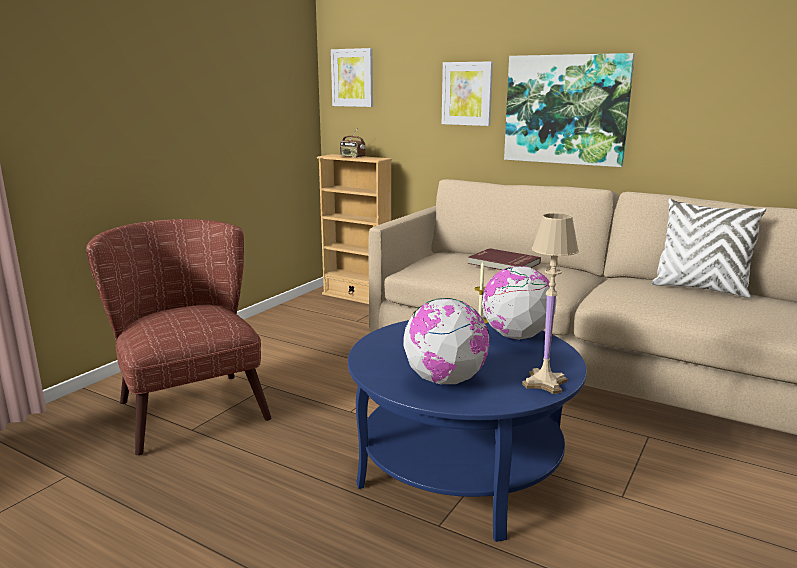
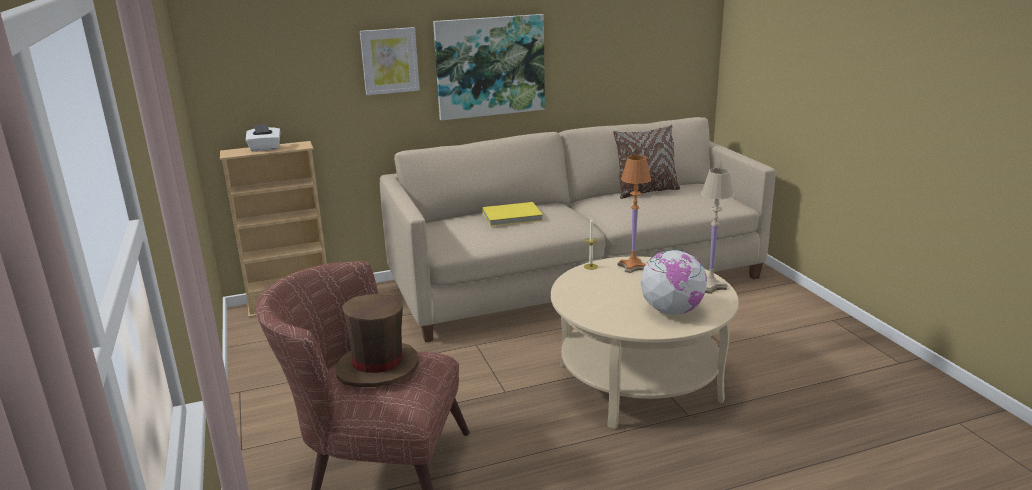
camera: 50 degrees left, 5 degrees up
picture [331,48,373,107] -> none
radio [340,128,365,158] -> white tissue box [246,124,281,151]
blue coffee table [348,317,587,542] -> beige coffee table [551,256,739,429]
red book [468,248,541,270] -> yellow book [482,202,543,226]
globe [482,266,557,340] -> orange table lamp [617,155,651,273]
white pillow [651,198,766,298] -> brown pillow [613,125,680,199]
none -> brown hat [336,294,419,387]

